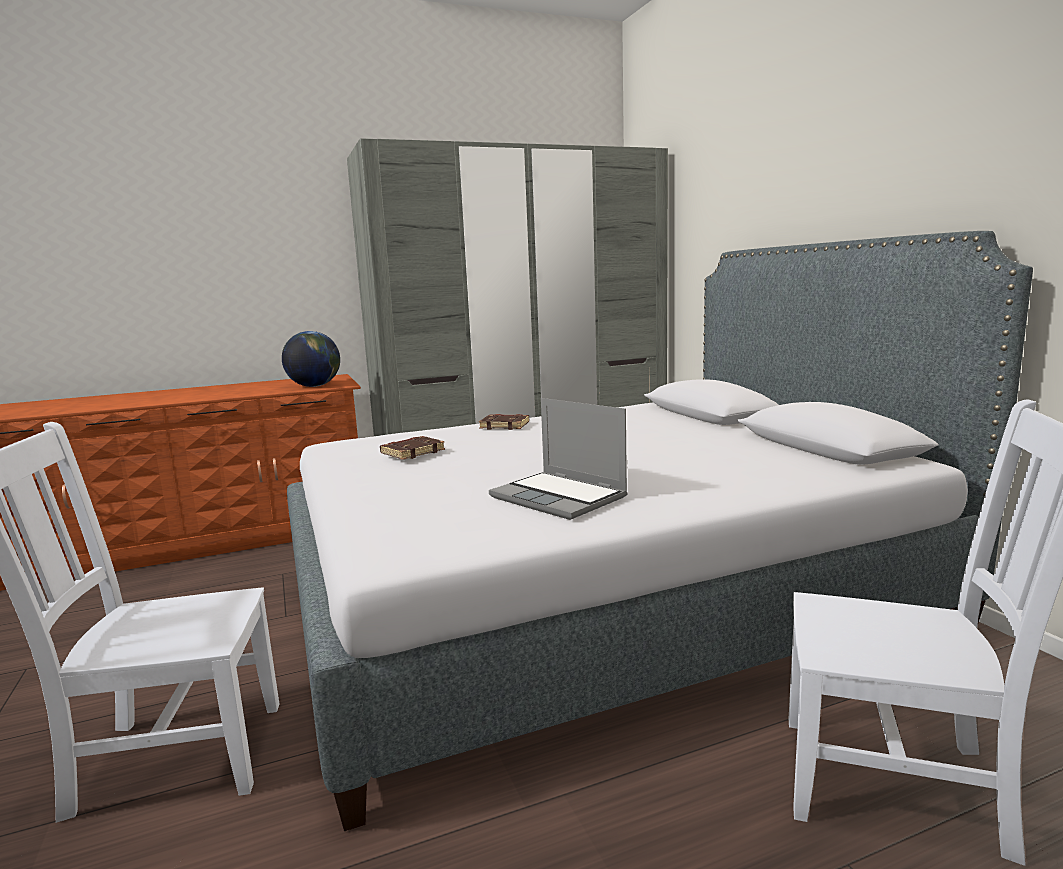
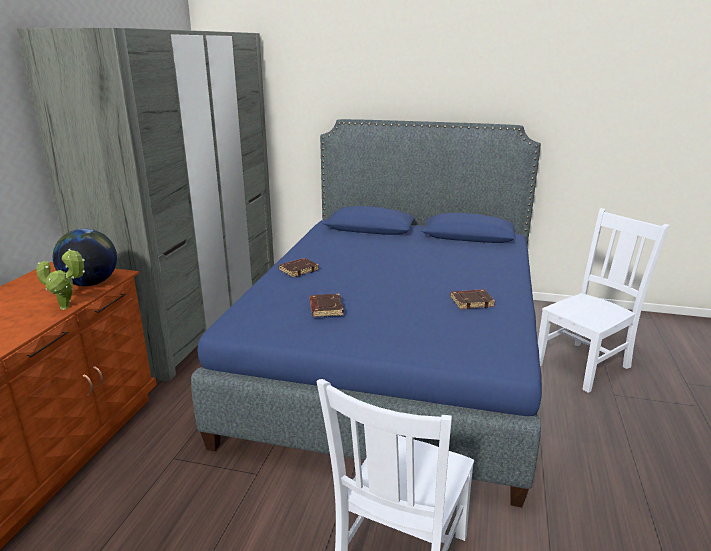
camera: 55 degrees left, 10 degrees up
grey bed [287,231,1033,831] -> blue bed [191,119,542,507]
laptop [489,398,628,520] -> brown book [450,289,495,309]
none -> potted plant [36,249,85,310]

